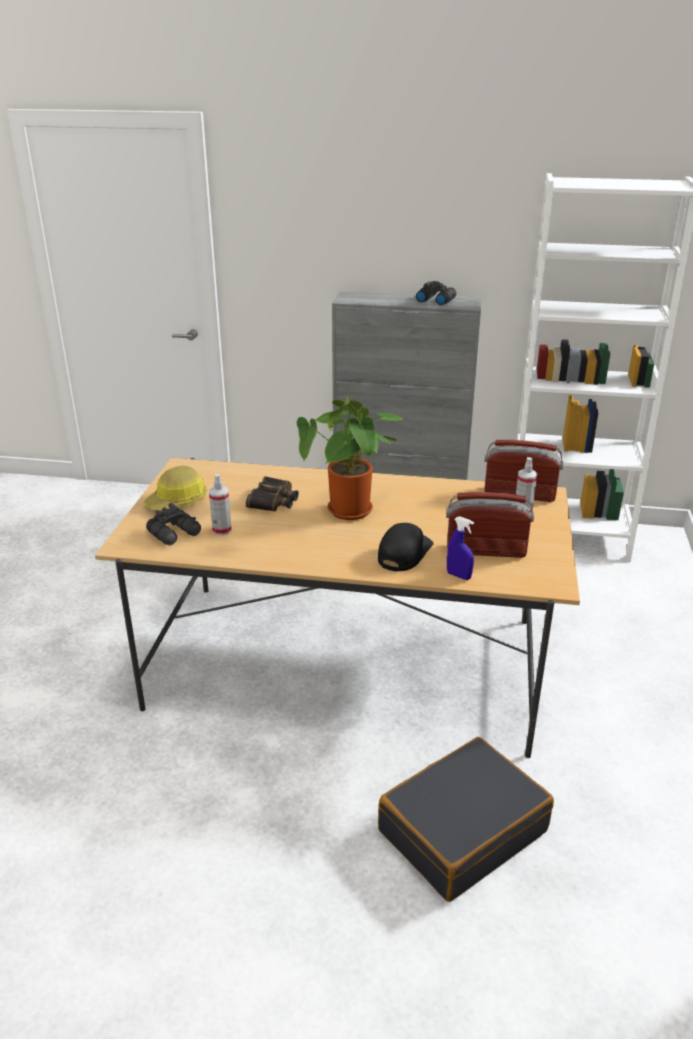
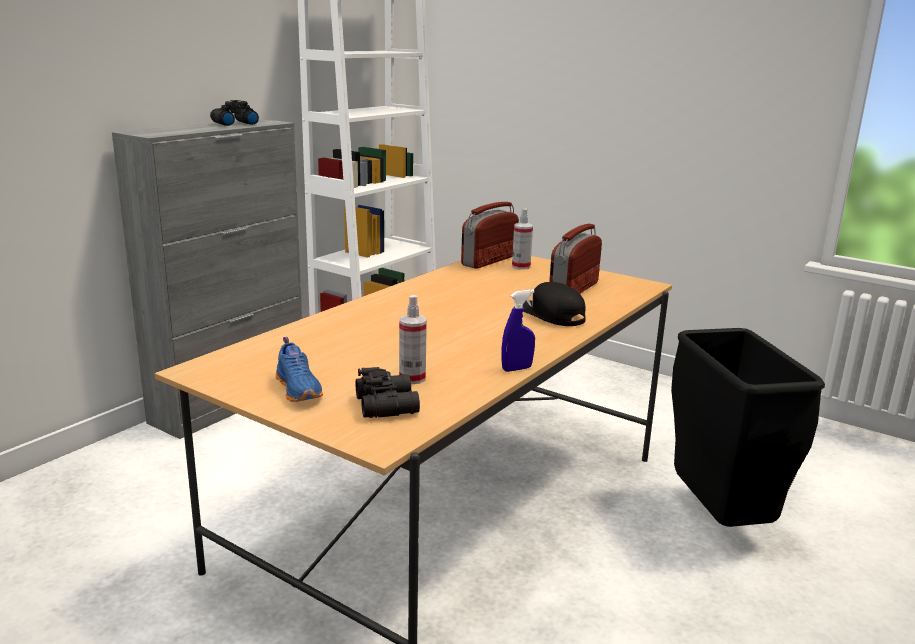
camera: 65 degrees left, 10 degrees down
hard hat [144,465,207,511] -> blue shoe [275,337,323,402]
binoculars [246,476,299,512] -> none
potted plant [297,392,405,520] -> none
black suitcase [378,737,554,902] -> black trash can [671,328,825,527]
blue spray bottle [447,516,474,580] -> blue spray bottle moved to [502,289,535,372]

